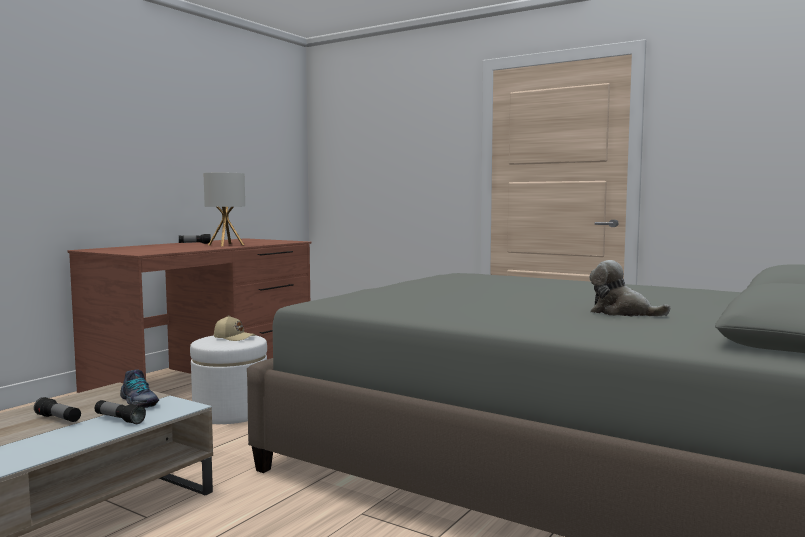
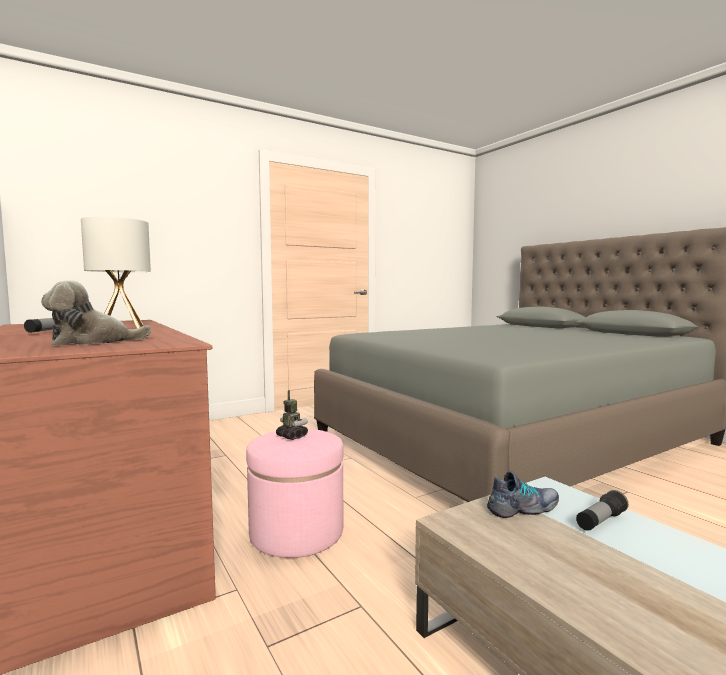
camera: 65 degrees left, 0 degrees up
flashlight [34,397,81,422] -> none
white ottoman [190,335,267,424] -> pink ottoman [246,429,344,558]
beige cap [214,315,256,341] -> toy robot [276,390,308,440]
plush toy [590,260,671,317] -> plush toy moved to [41,280,151,346]

